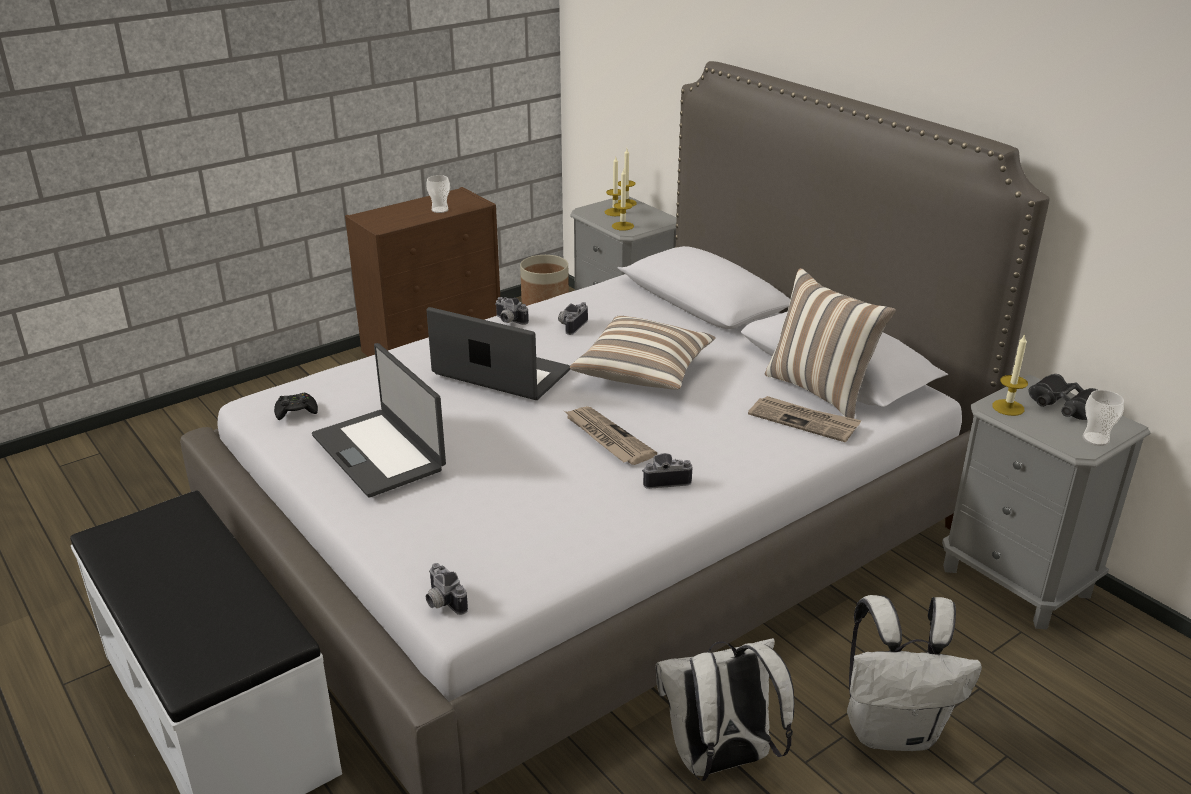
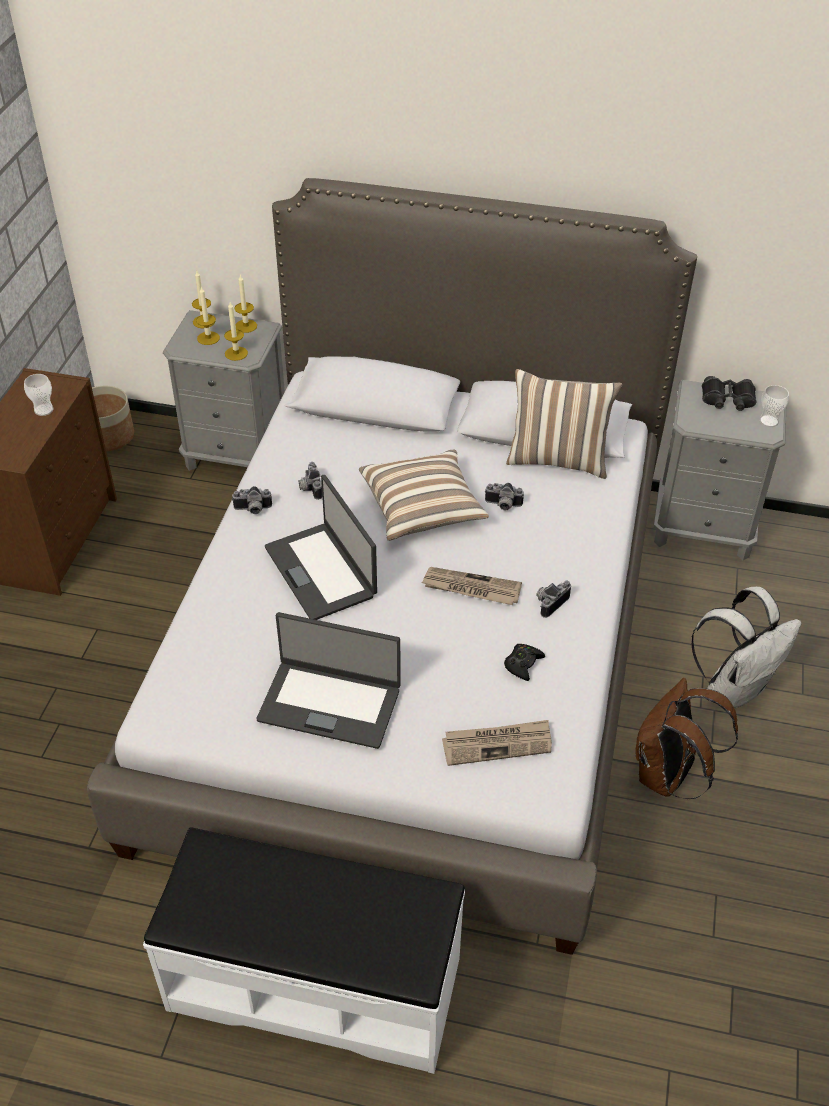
camera: 40 degrees left, 15 degrees up
black game controller [274,393,318,420] -> black game controller moved to [504,644,545,681]
laptop [426,307,570,400] -> laptop turned 105 degrees counterclockwise [265,475,377,620]
camera [426,563,468,615] -> camera moved to [484,483,524,510]
white backpack [656,638,794,781] -> brown backpack [635,678,738,799]
newspaper [748,396,862,442] -> newspaper moved to [442,720,552,766]
candle [992,334,1028,416] -> candle moved to [234,274,257,333]

